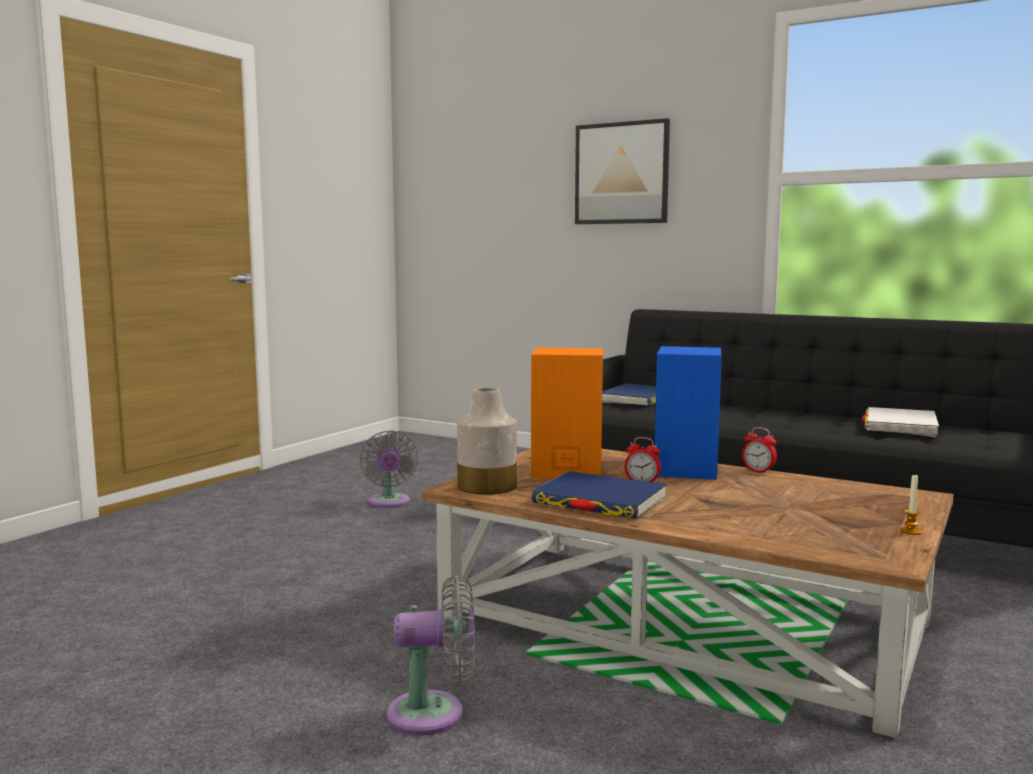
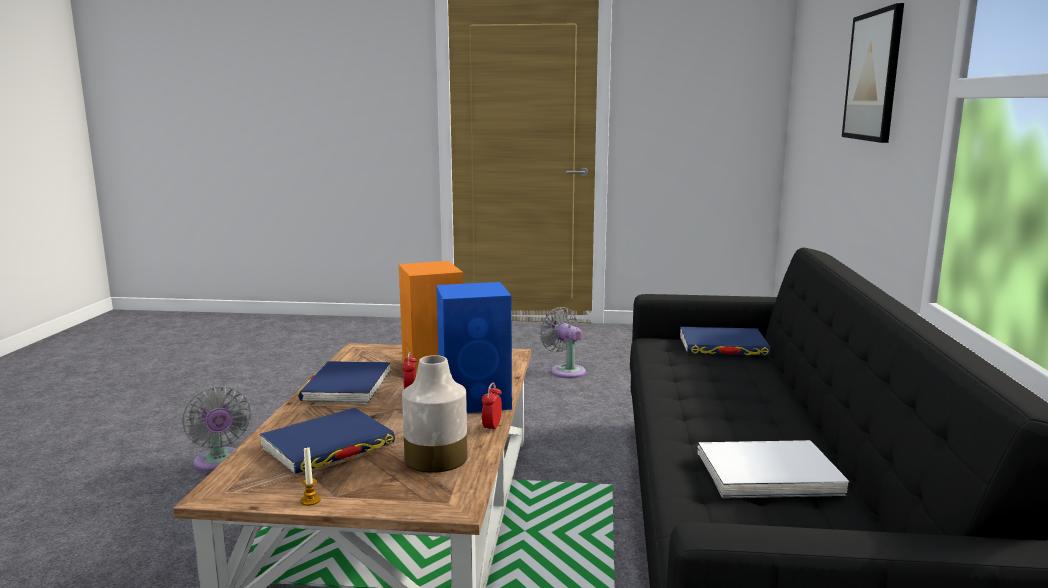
camera: 65 degrees right, 5 degrees up
grey fan [360,430,418,508] -> grey fan turned 90 degrees clockwise [539,307,586,378]
beige vase [457,388,517,495] -> beige vase moved to [402,355,468,473]
none -> blue book [260,408,395,474]

